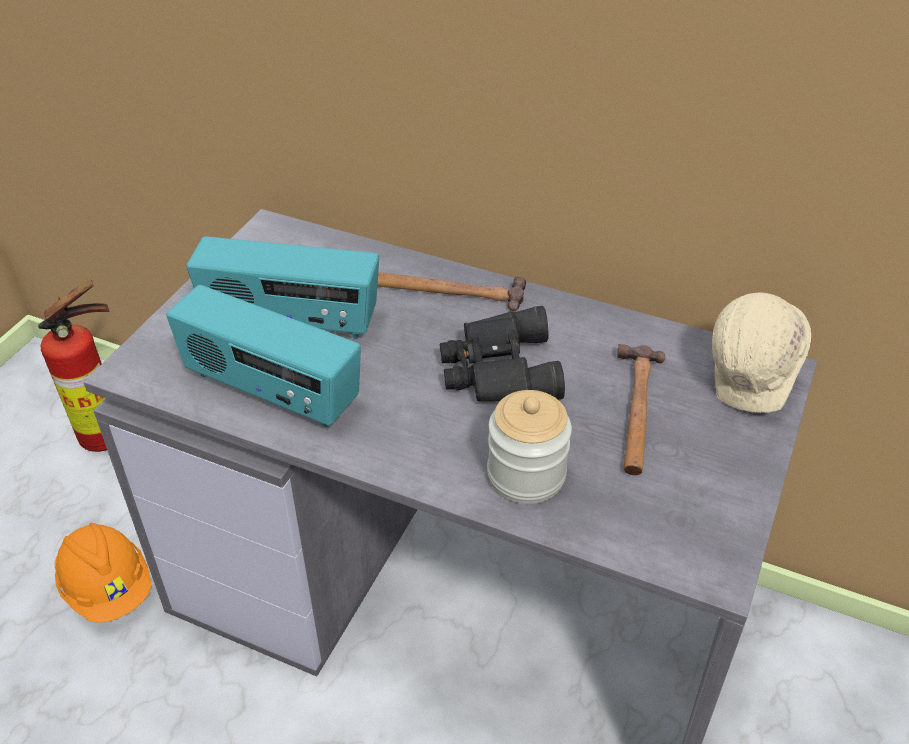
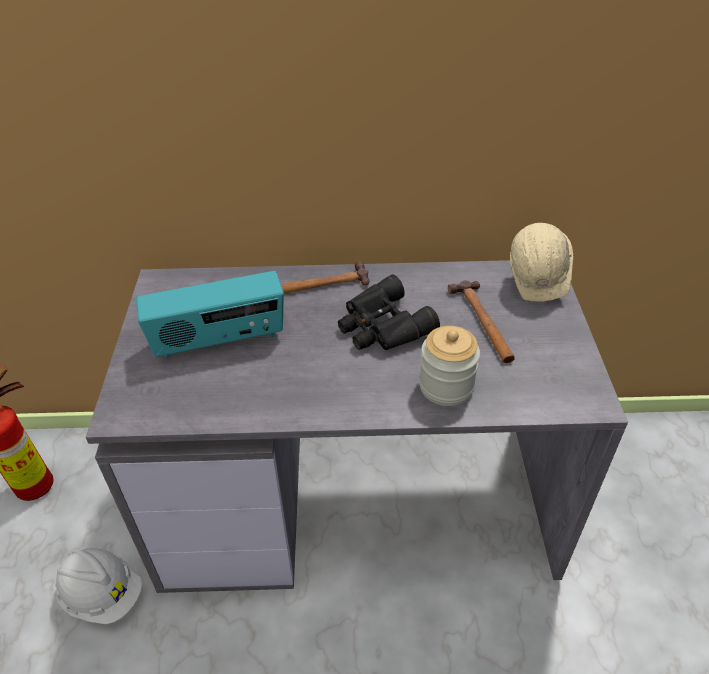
camera: 25 degrees left, 0 degrees up
orange hard hat [55,523,152,623] -> white hard hat [55,548,142,624]
radio [166,285,361,428] -> none

